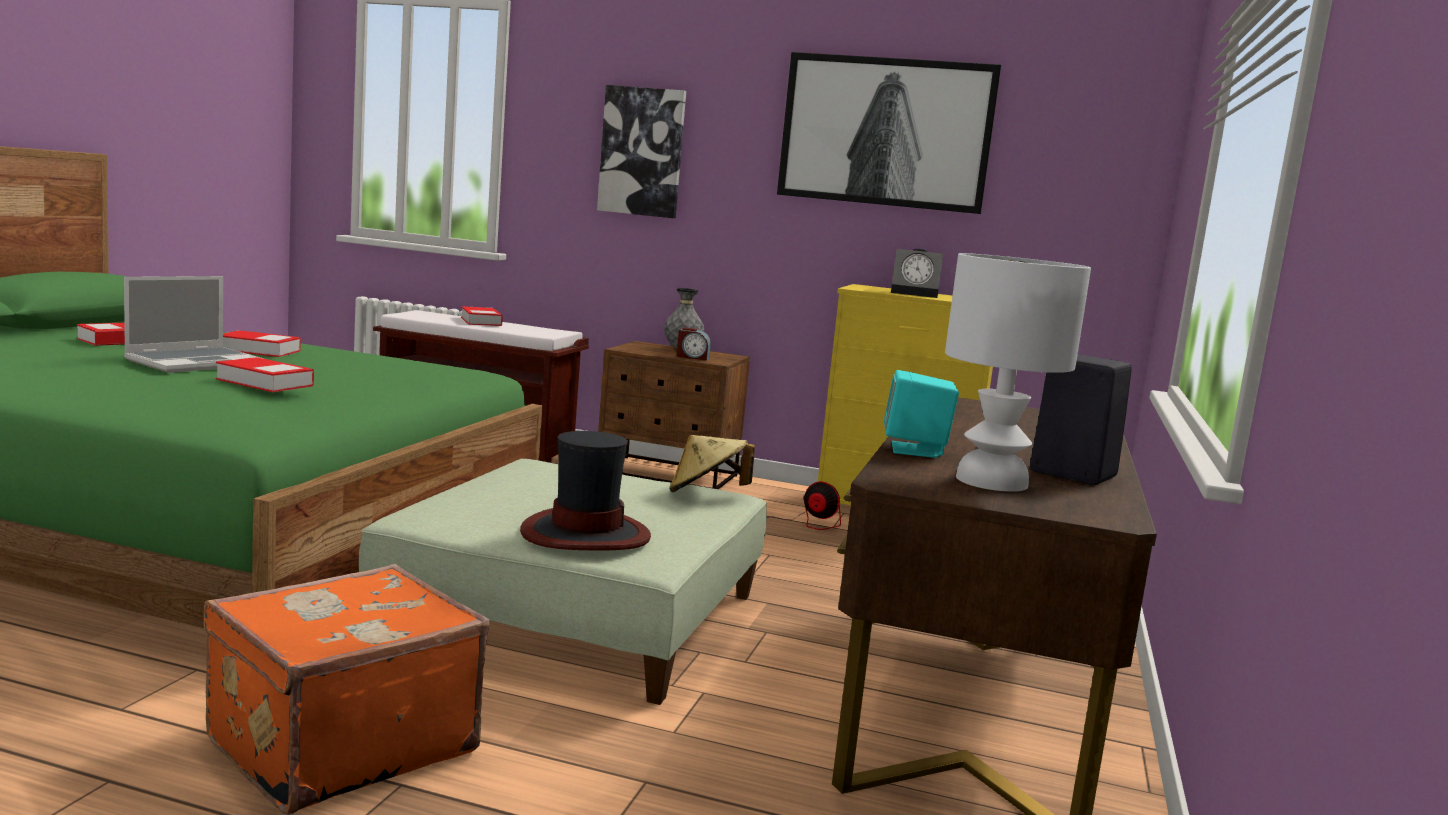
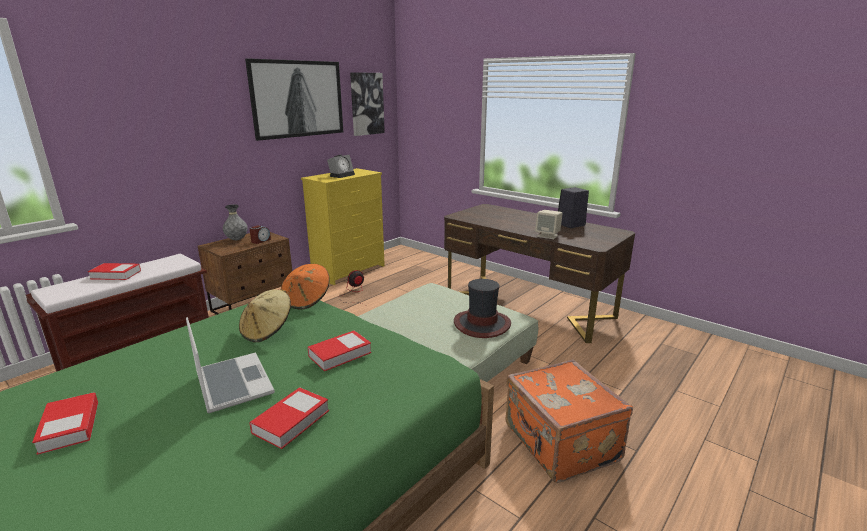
camera: 65 degrees left, 10 degrees up
book [223,330,301,357] -> book moved to [249,387,329,449]
picture [597,85,686,218] -> picture moved to [350,72,385,136]
beige hat [669,435,755,492] -> beige hat moved to [239,289,291,342]
turquoise speaker [884,370,959,458] -> beige speaker [535,210,563,239]
white table lamp [945,253,1091,492] -> none
none -> orange hat [281,264,330,309]

